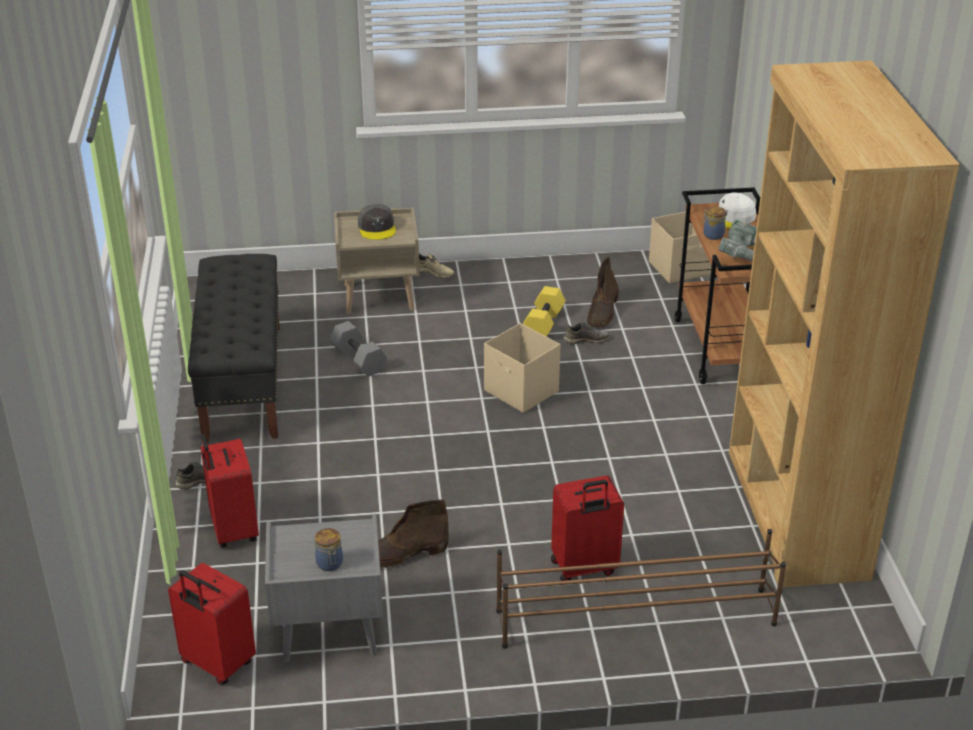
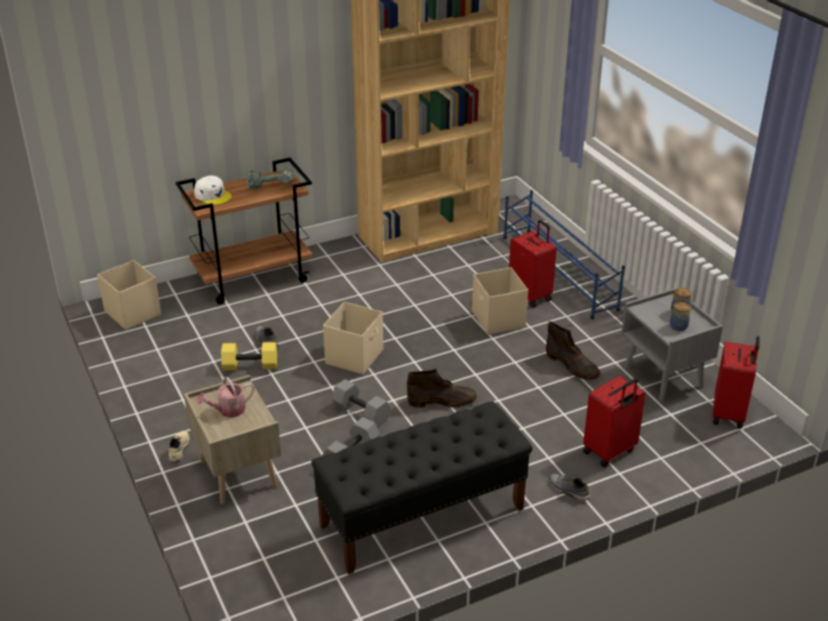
camera: 110 degrees left, 0 degrees up
grey cap [358,204,396,240] -> watering can [197,377,254,418]
brown shoe rack [496,529,786,649] -> blue shoe rack [503,190,625,319]
brown boot [587,257,619,328] -> brown boot moved to [407,368,477,408]
jar [702,206,726,240] -> jar moved to [670,302,691,331]
none -> grey dumbbell [331,379,391,428]
none -> beige storage box [472,267,528,335]

